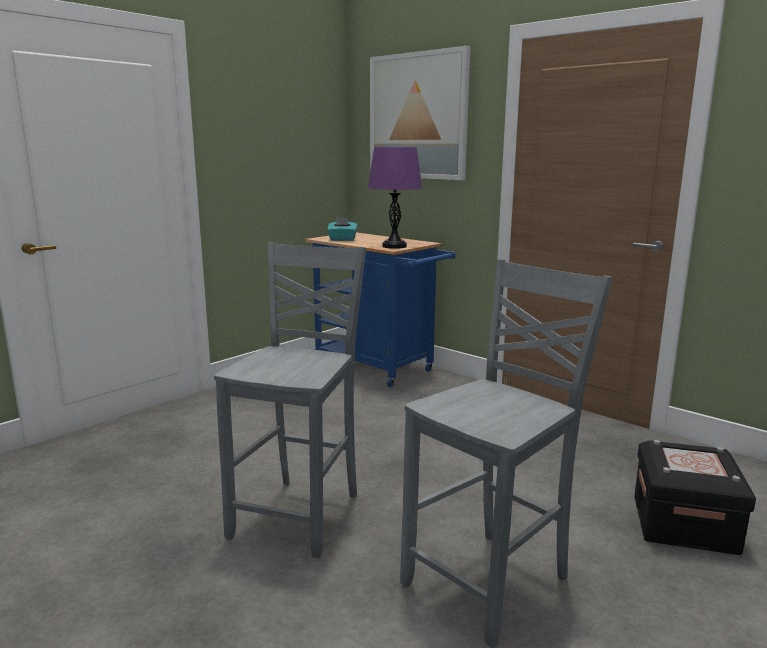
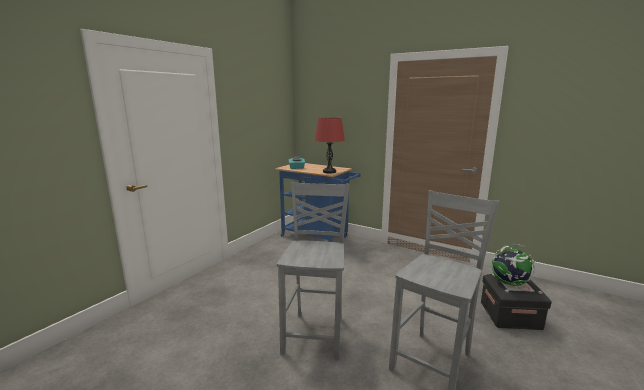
camera: 10 degrees left, 0 degrees up
purple table lamp [368,147,422,249] -> red table lamp [315,118,345,174]
picture [370,46,470,180] -> none
none -> globe [491,244,535,286]

